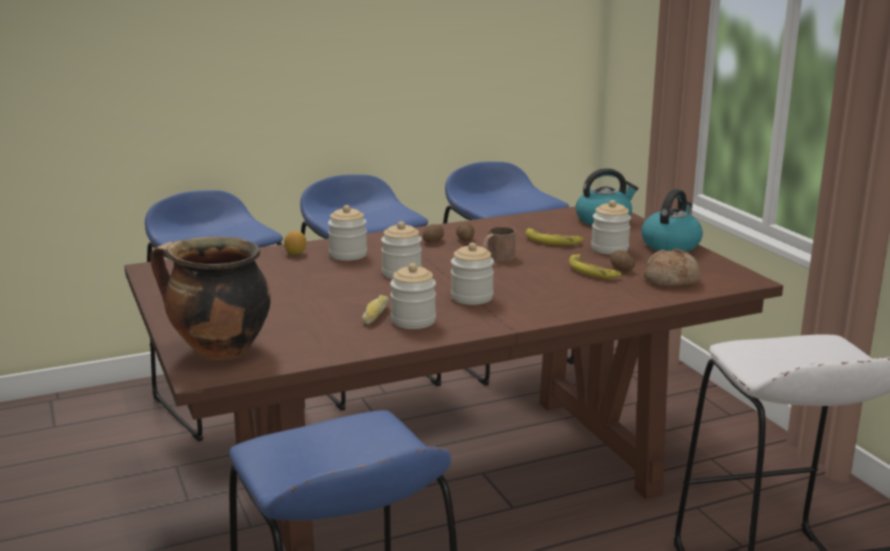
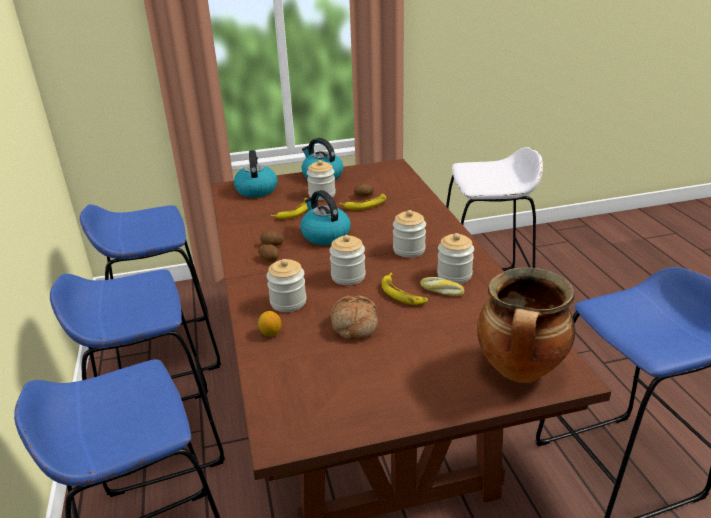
camera: 80 degrees left, 10 degrees up
brown mug [482,227,516,261] -> kettle [300,190,351,245]
bread [644,248,701,287] -> bread moved to [331,295,378,340]
none -> banana [382,273,428,305]

